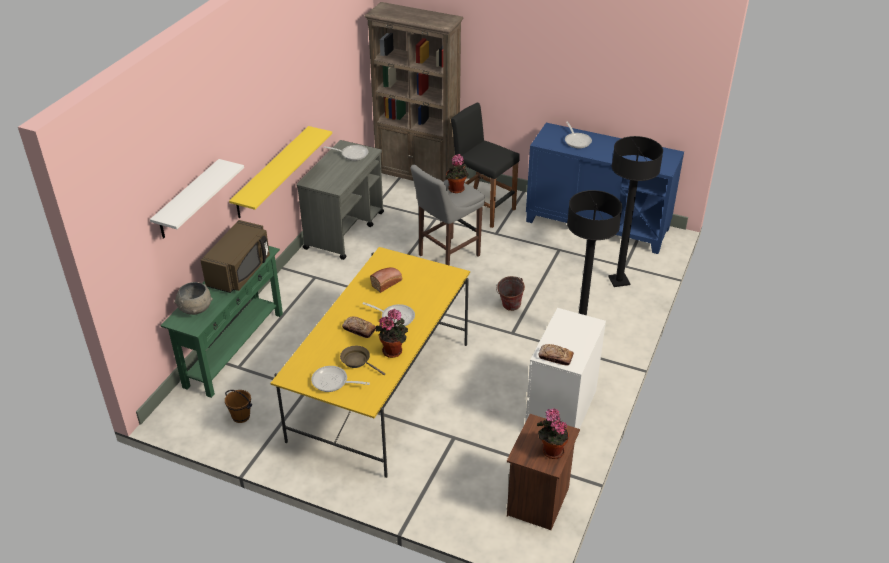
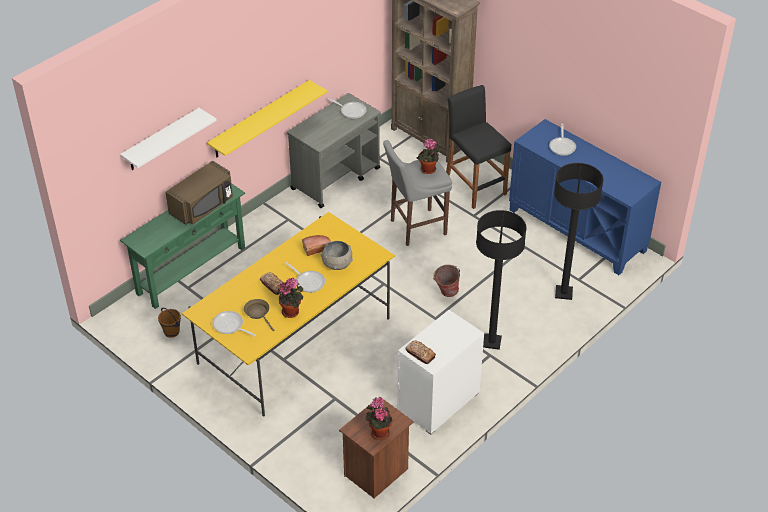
camera: 20 degrees right, 5 degrees up
grey bowl [174,282,213,315] -> grey bowl moved to [320,241,353,270]

